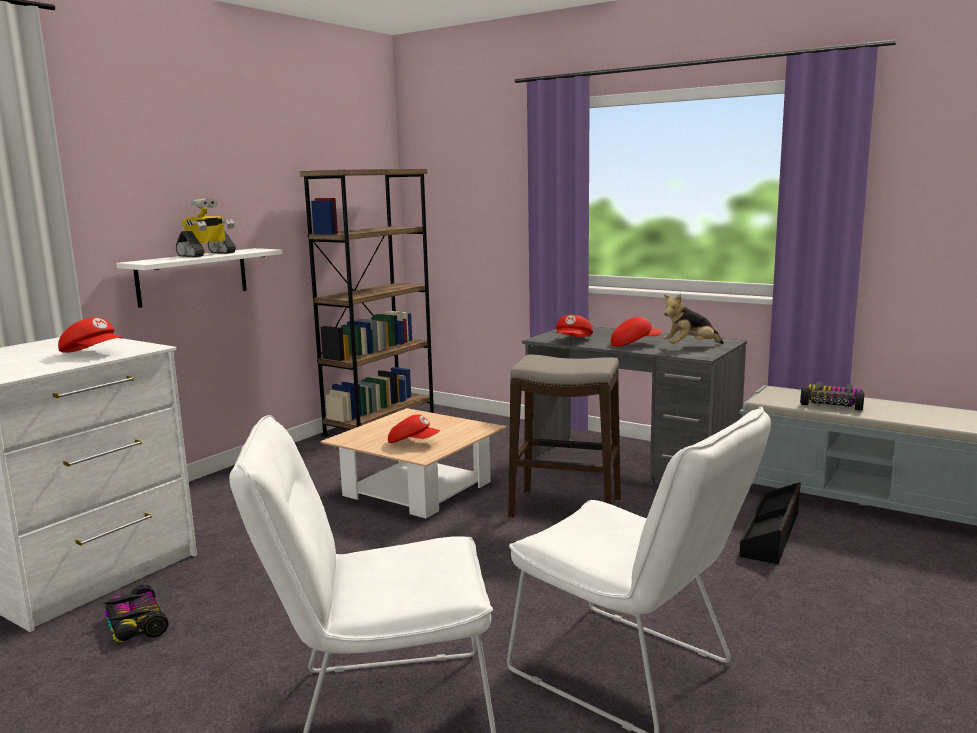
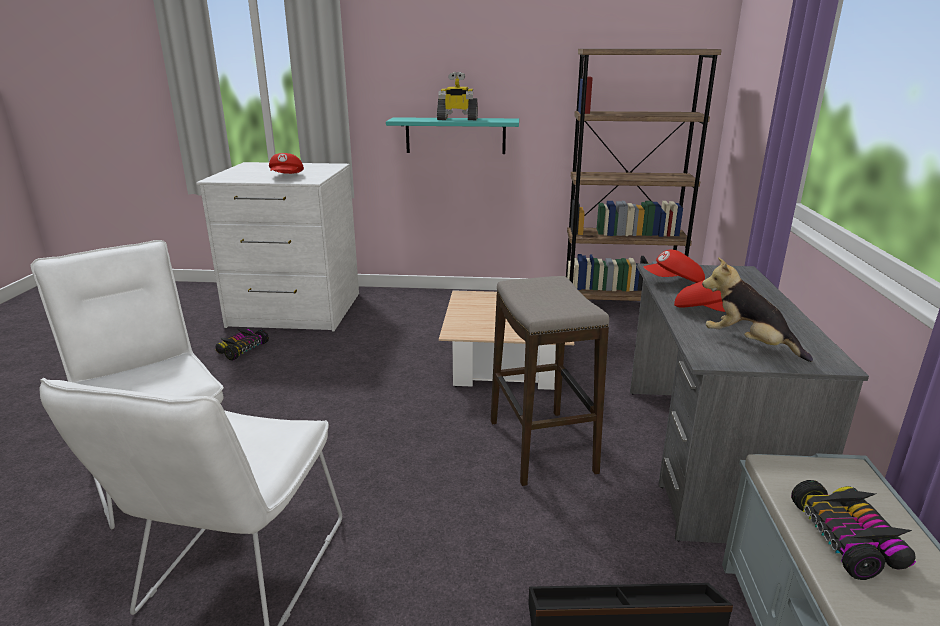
camera: 60 degrees right, 10 degrees up
white shelf [116,248,283,308] -> turquoise shelf [386,117,519,154]
red cap [388,414,440,443] -> none

